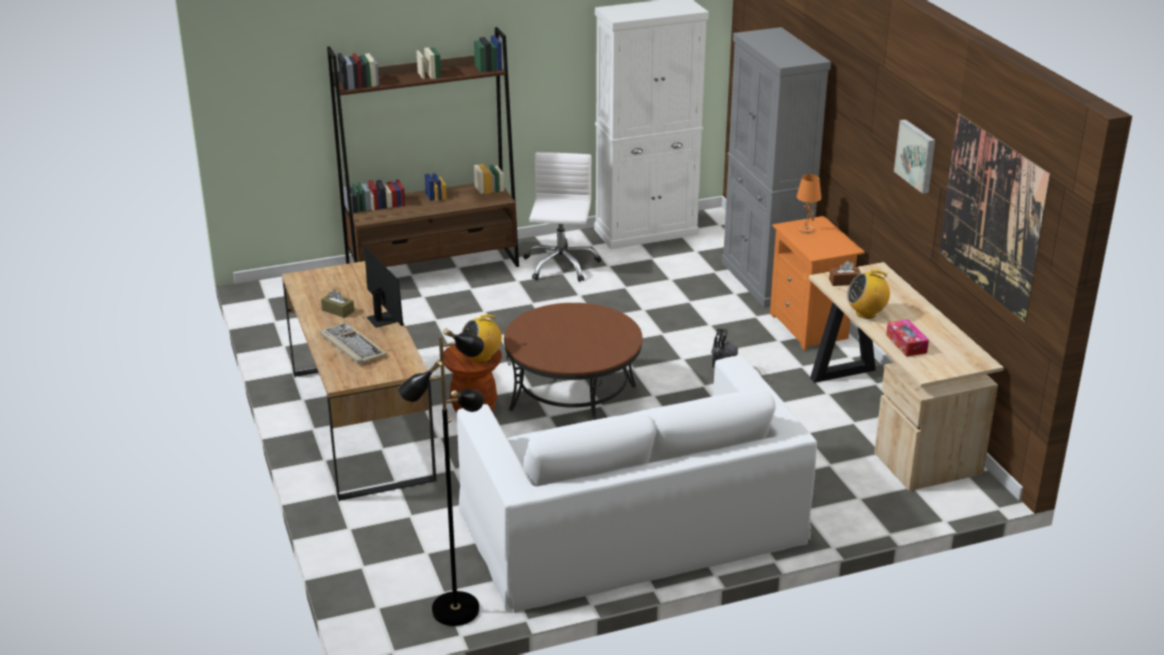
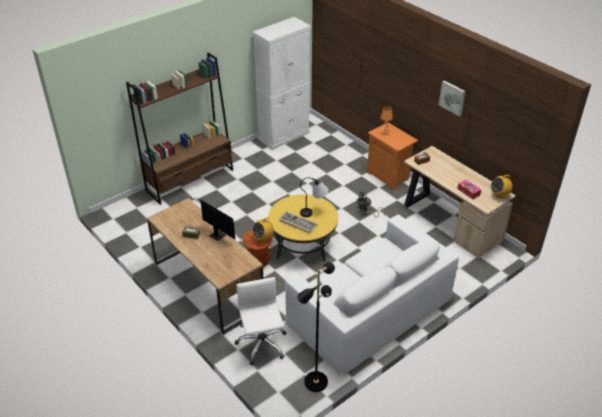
camera: 20 degrees left, 10 degrees up
keyboard [320,322,387,365] -> keyboard moved to [279,212,318,233]
brown coffee table [504,303,643,420] -> yellow coffee table [268,194,338,262]
white office chair [523,152,602,282] -> white office chair moved to [235,277,287,365]
grey cabinet [722,27,831,307] -> none
radio [847,270,890,319] -> radio moved to [491,175,513,198]
picture [939,113,1052,323] -> none
none -> table lamp [300,177,329,217]

